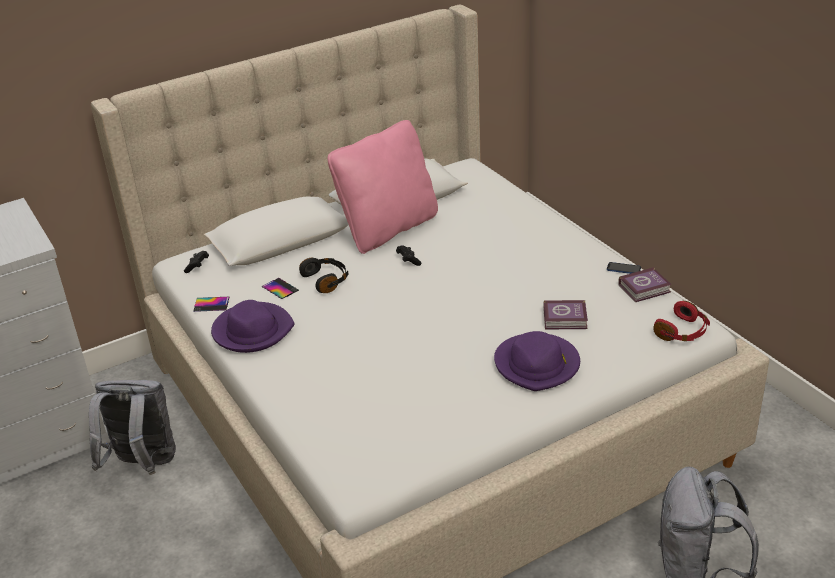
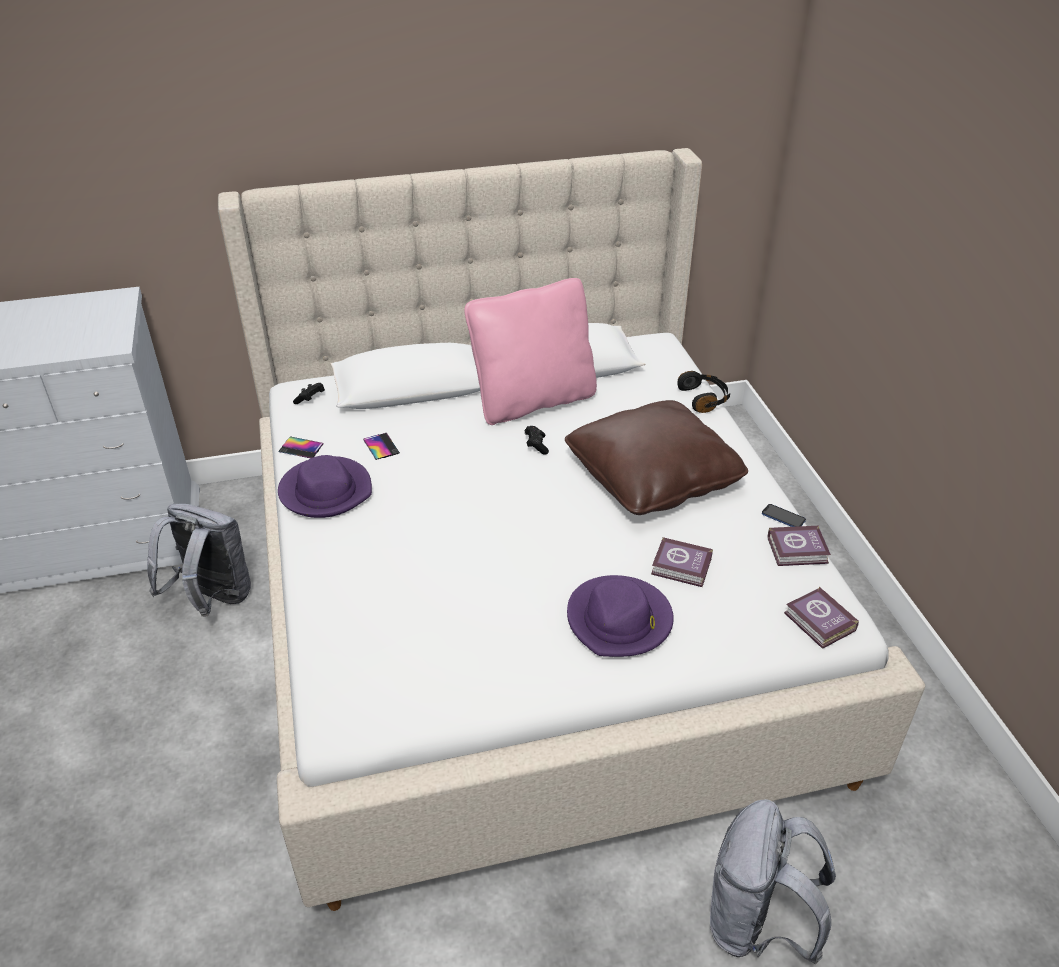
camera: 15 degrees right, 5 degrees up
black headphones [299,258,348,293] -> black headphones moved to [678,371,730,413]
red headphones [653,301,710,341] -> book [784,587,859,649]
none -> brown pillow [565,400,748,515]

